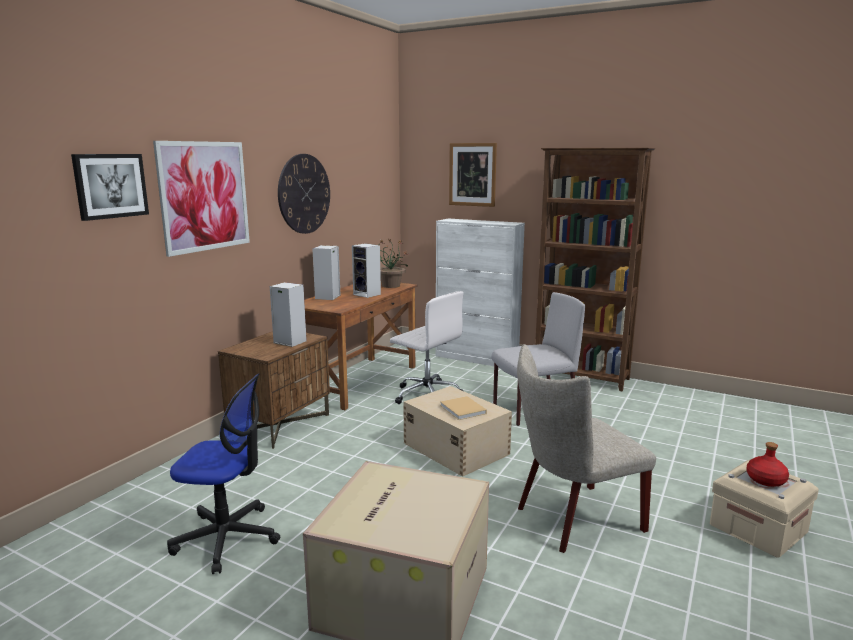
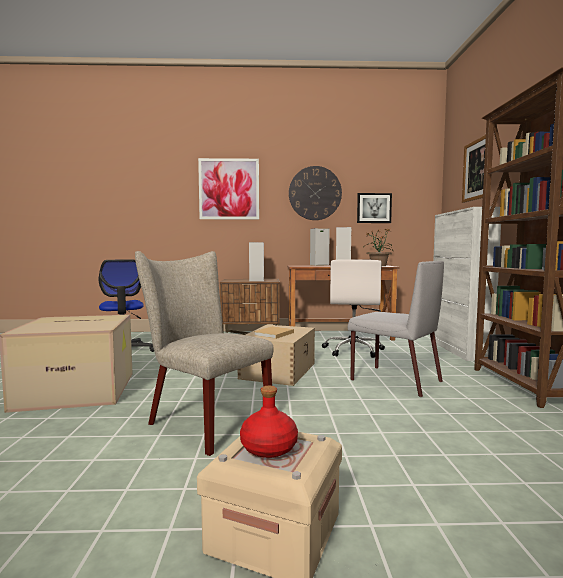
camera: 60 degrees right, 10 degrees down
picture [71,154,149,221] -> picture moved to [357,193,392,223]

